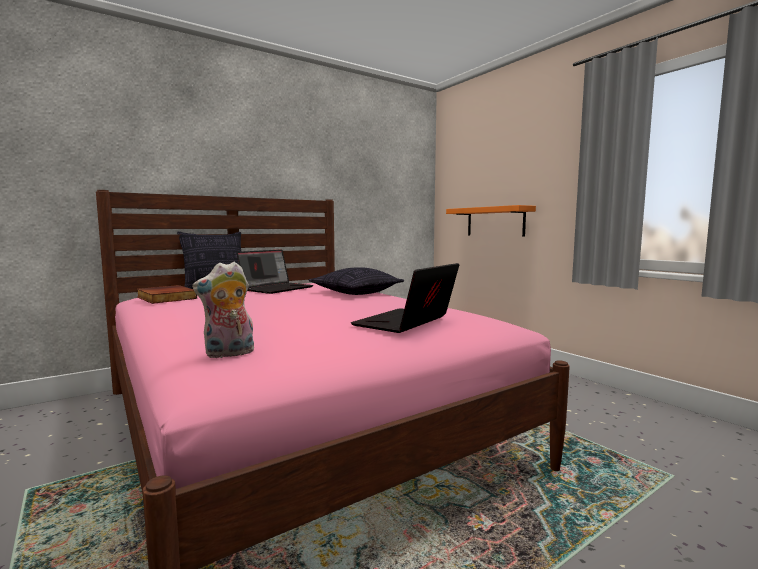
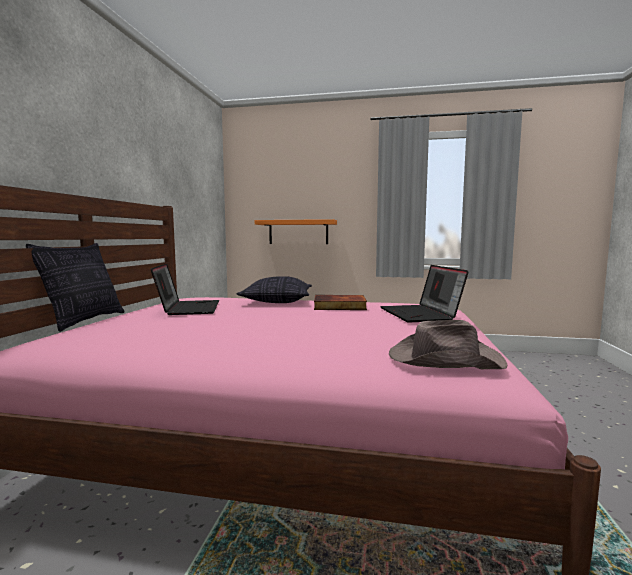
camera: 45 degrees left, 0 degrees up
book [137,285,197,304] -> book moved to [314,295,367,310]
plush toy [192,261,254,358] -> brown hat [389,320,507,369]

